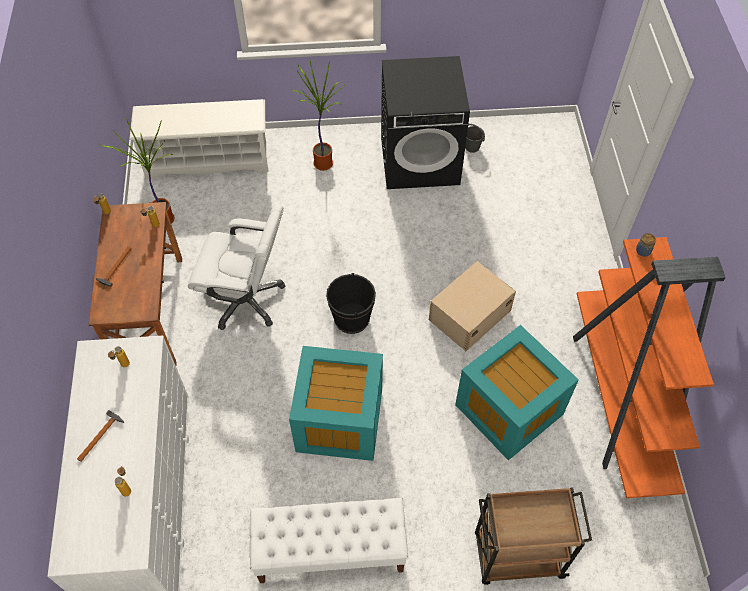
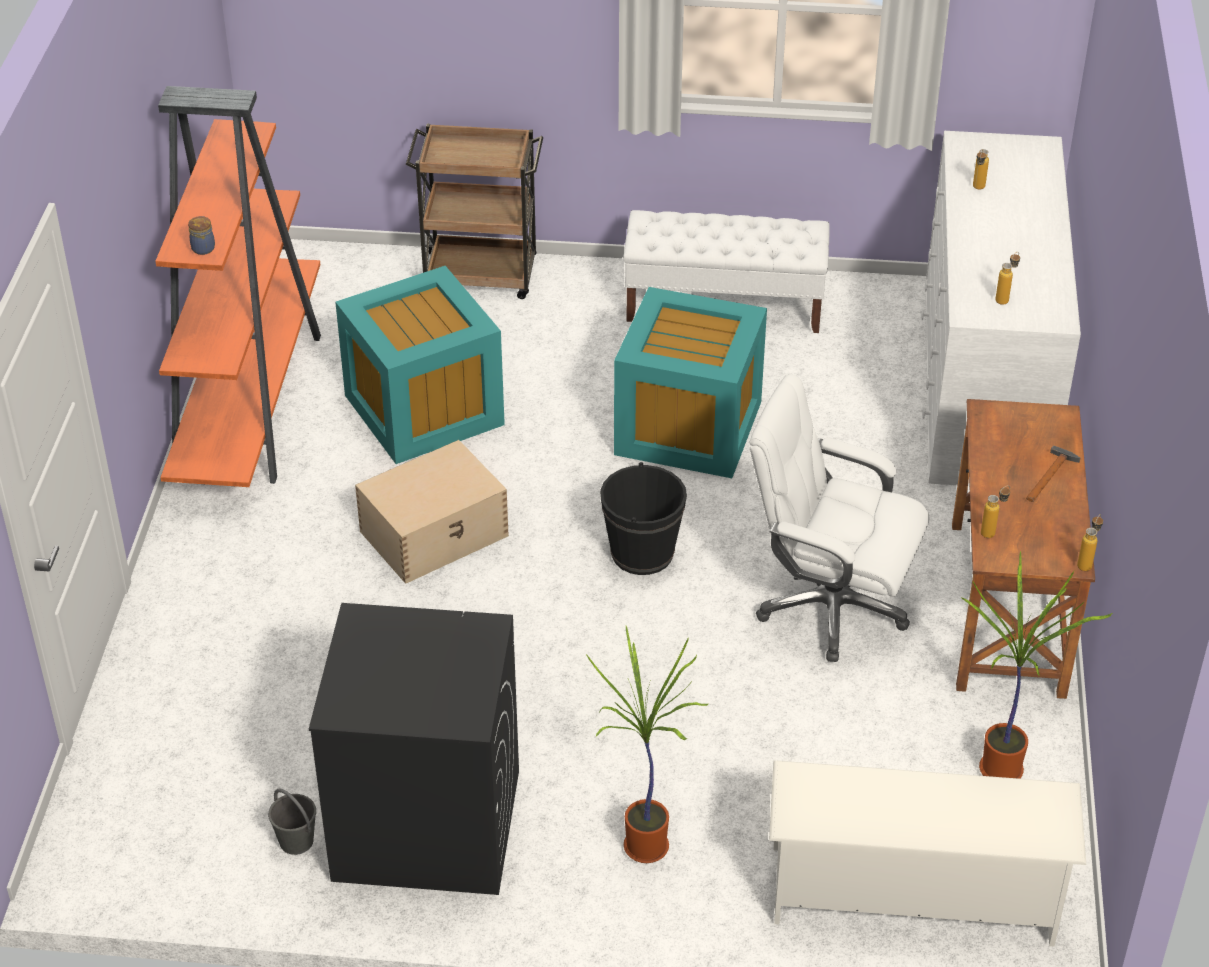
camera: 170 degrees left, 15 degrees down
hammer [77,410,124,462] -> none

